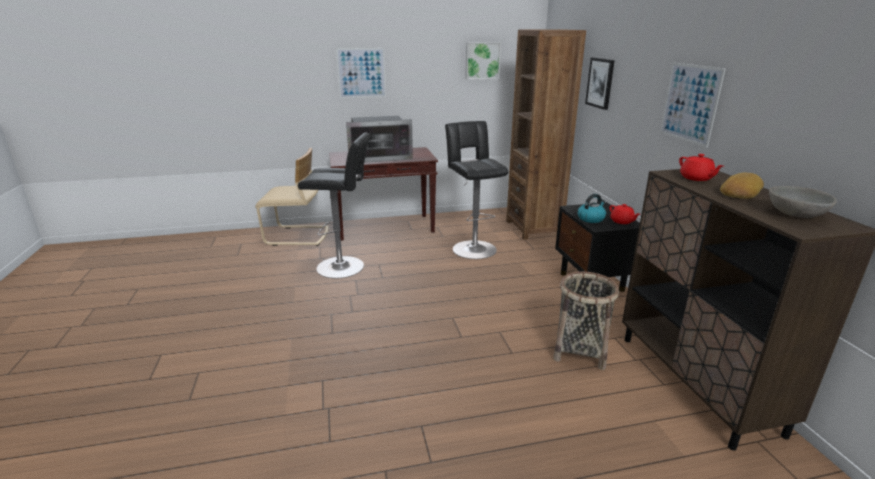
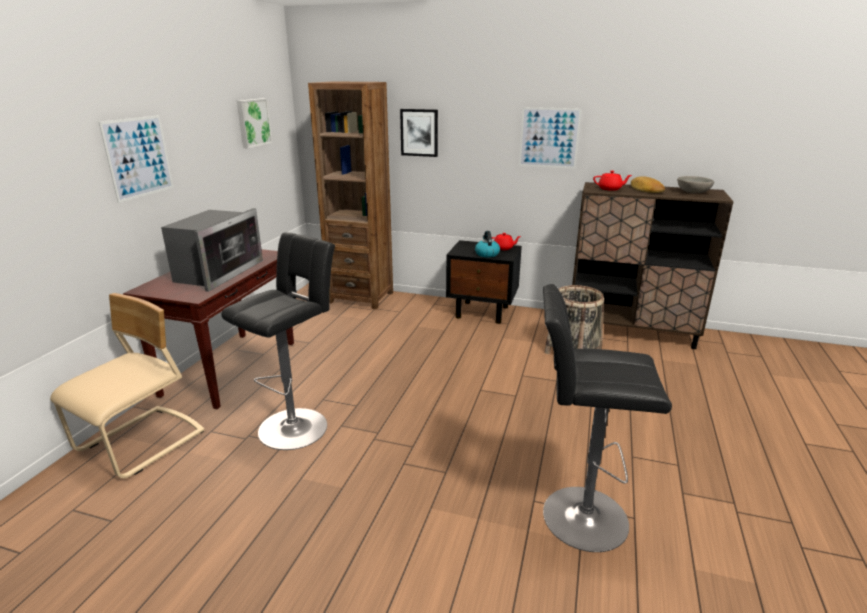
camera: 60 degrees left, 0 degrees up
black stool [445,121,508,259] -> black stool moved to [543,284,672,552]

